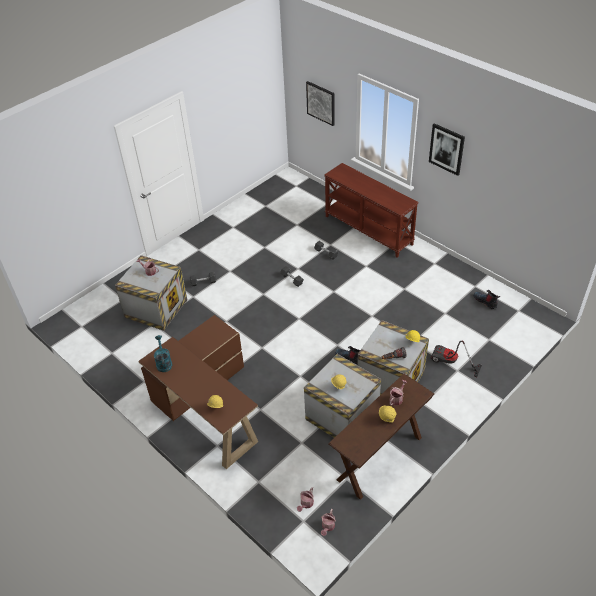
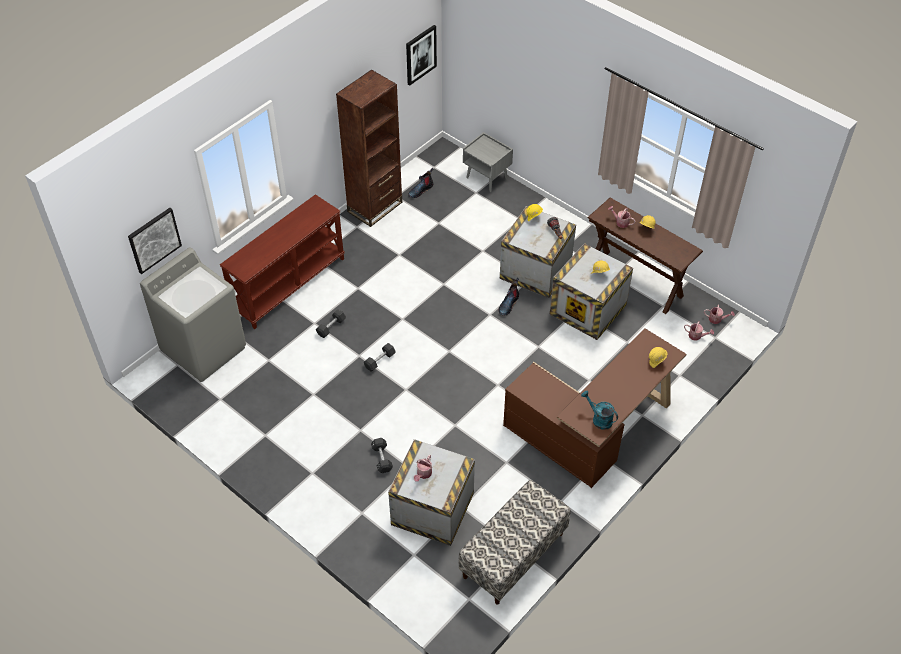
camera: 95 degrees left, 5 degrees up
turquoise watering can [154,335,172,372] -> turquoise watering can turned 60 degrees clockwise [581,391,618,430]
picture [429,123,465,176] -> picture moved to [406,25,437,85]
vacuum cleaner [431,341,482,377] -> none
none -> grey washing machine [140,247,246,382]
none -> brown bookcase [336,70,402,227]
none -> bench [459,480,571,605]
none -> grey nightstand [463,132,513,192]

